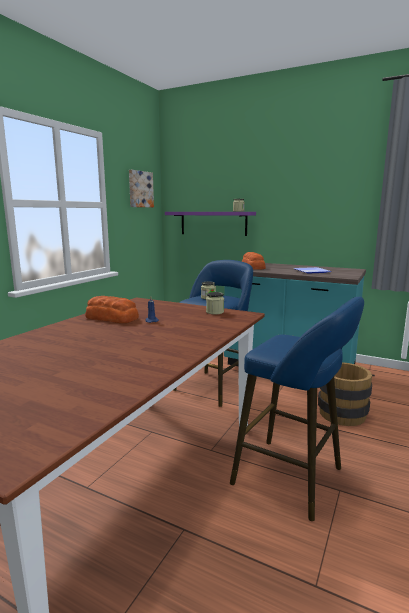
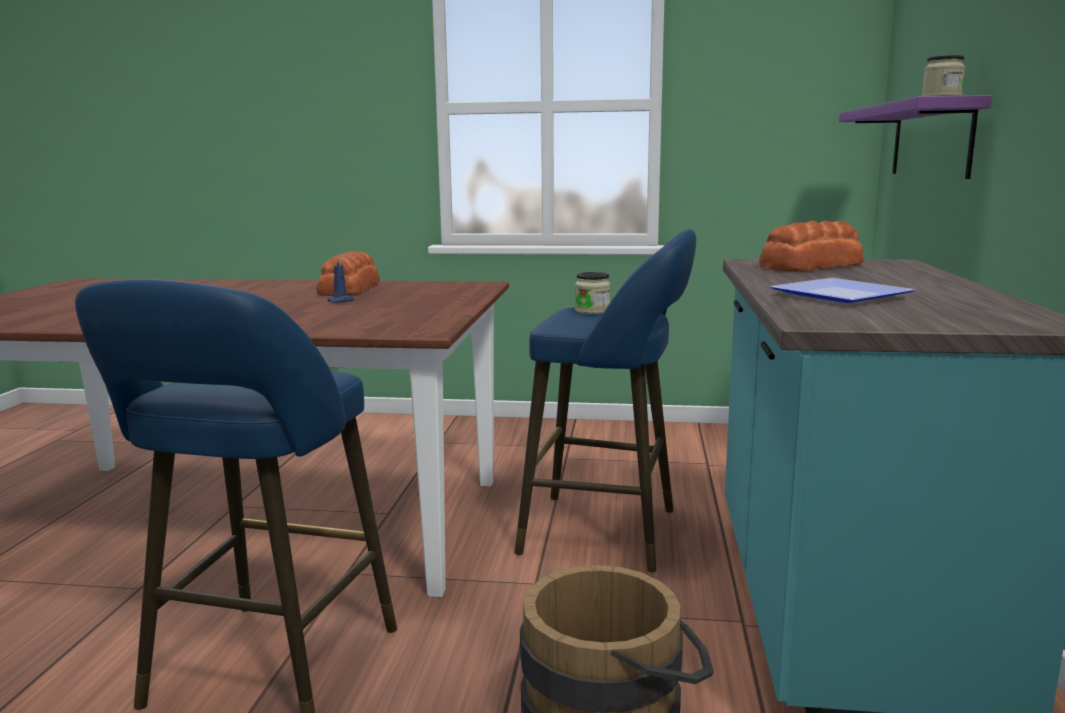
camera: 70 degrees right, 0 degrees up
picture [129,170,154,207] -> none
jar [206,292,224,315] -> none

